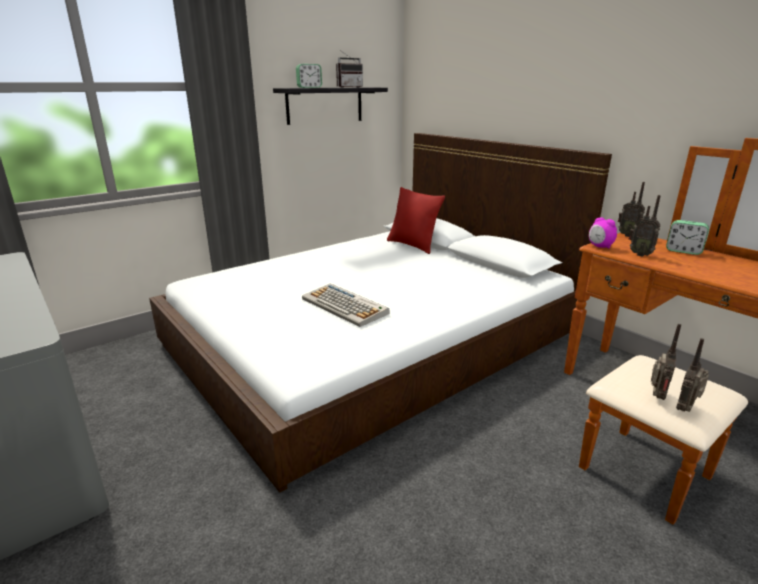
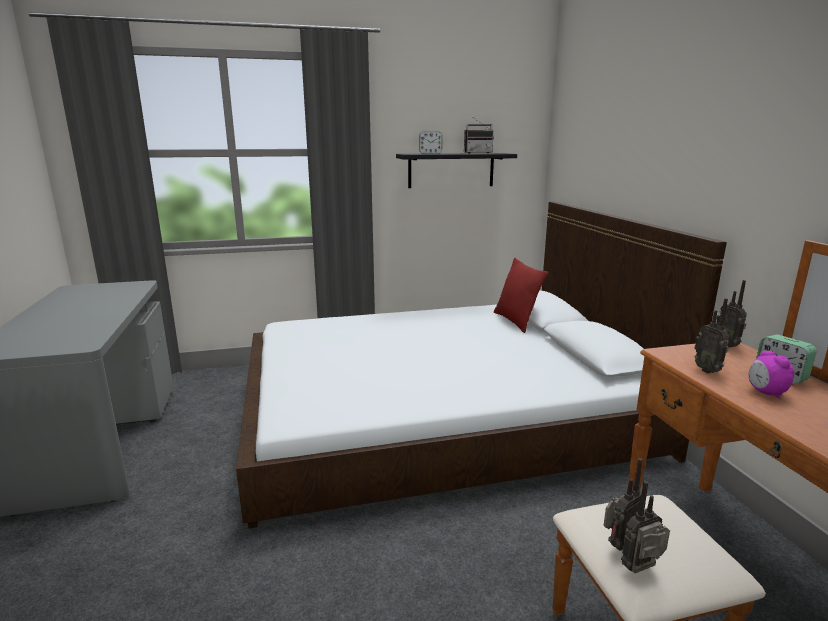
camera: 25 degrees right, 5 degrees down
keyboard [302,283,390,327] -> none
alarm clock [589,217,617,249] -> alarm clock moved to [749,351,794,398]

